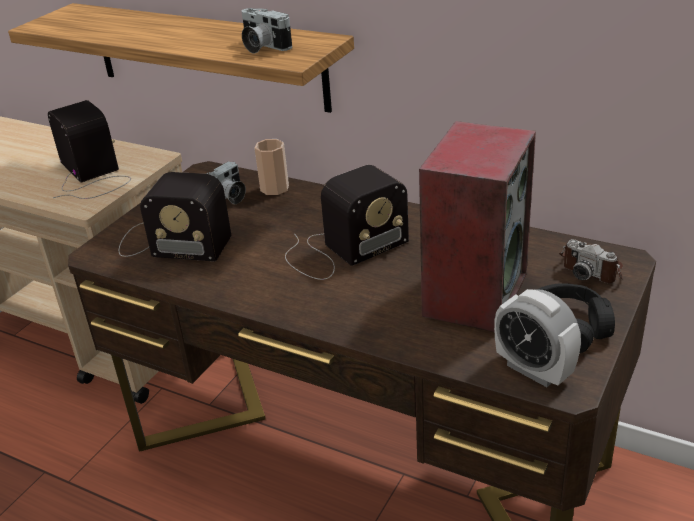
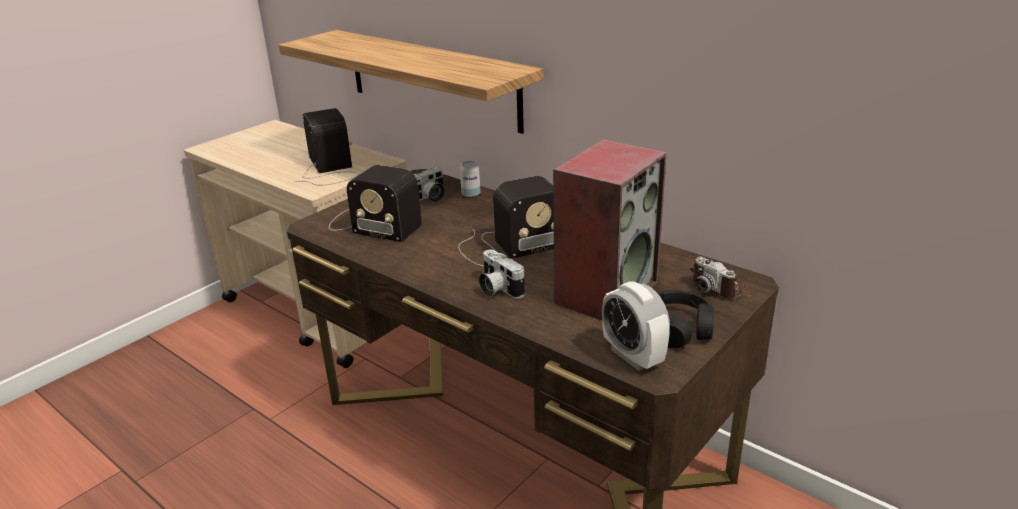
camera: 10 degrees right, 5 degrees down
camera [242,8,292,53] -> camera moved to [479,250,525,299]
cup [254,139,289,195] -> can [460,161,481,197]

